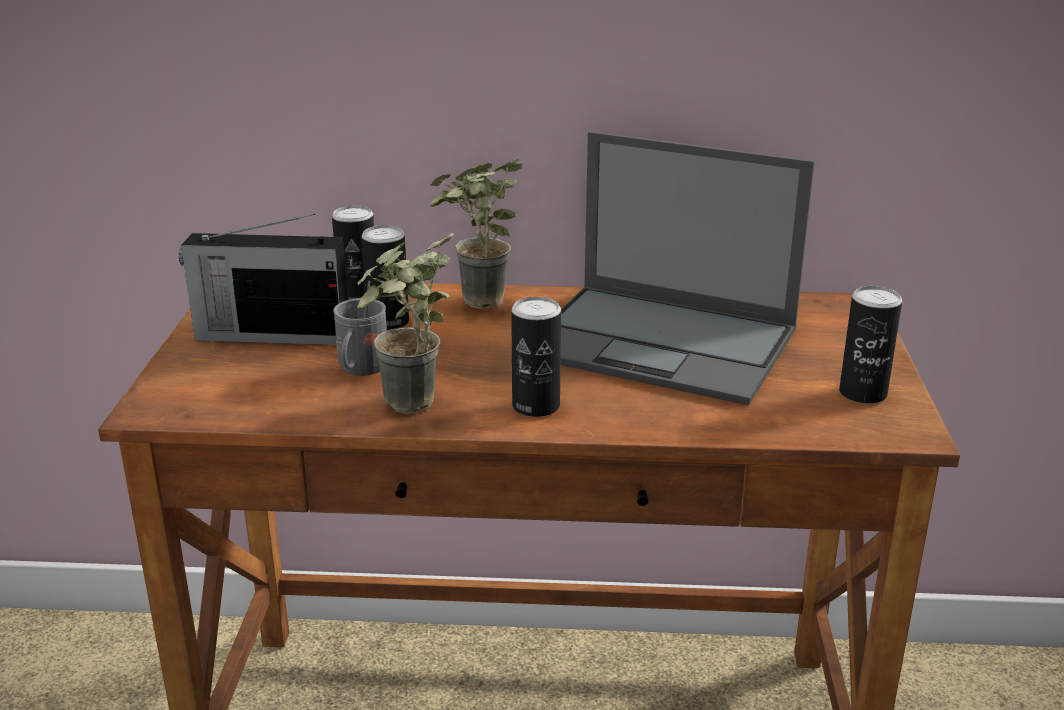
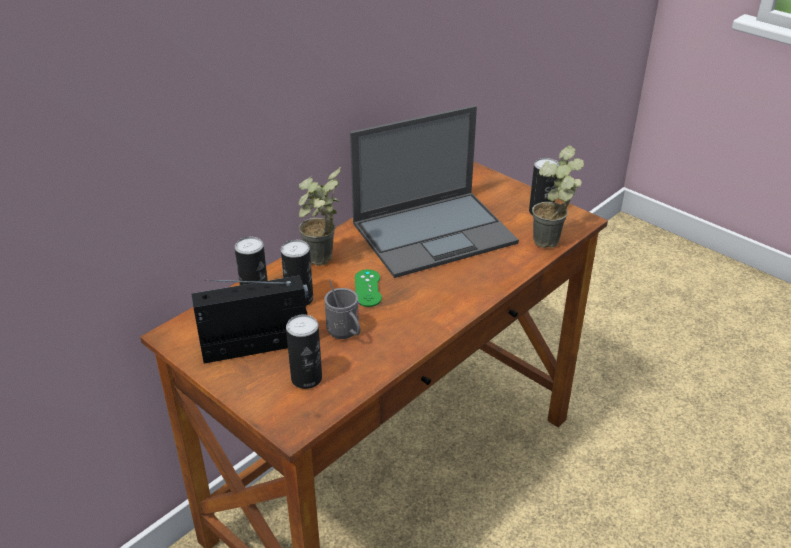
camera: 50 degrees left, 10 degrees up
radio [179,214,348,345] -> radio turned 150 degrees counterclockwise [191,276,309,364]
potted plant [357,231,454,414] -> potted plant moved to [532,146,584,248]
can [511,297,561,417] -> can moved to [286,315,322,389]
none -> green game controller [355,269,382,307]

